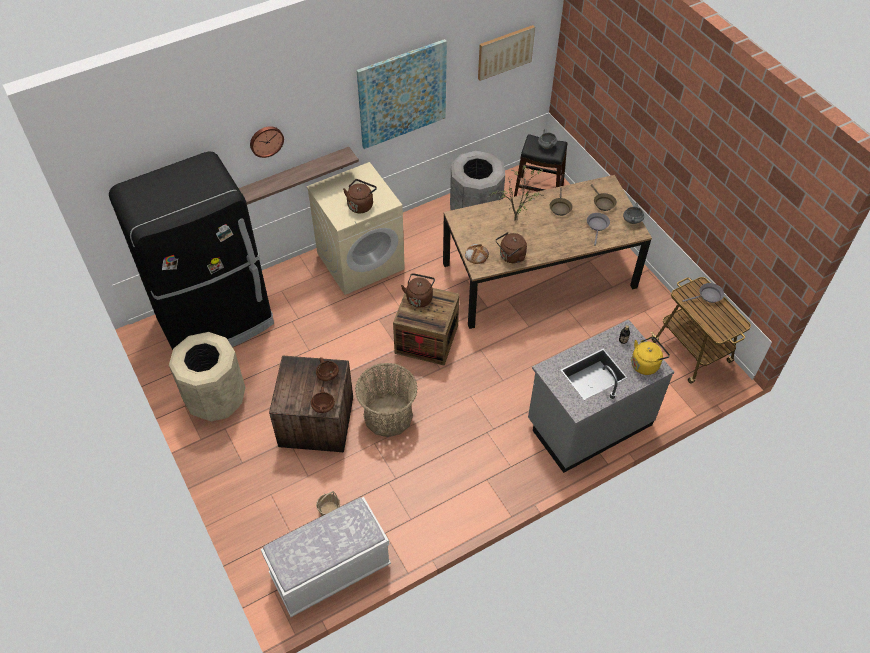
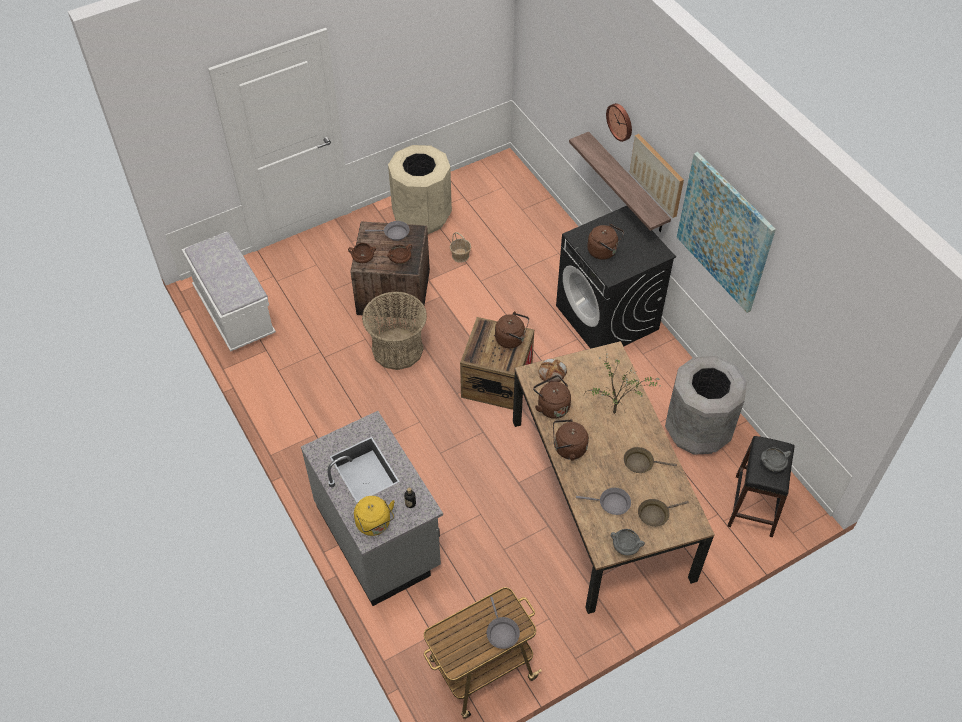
camera: 90 degrees right, 0 degrees up
black fridge [109,151,274,350] -> none
beige washing machine [307,162,405,295] -> black washing machine [556,206,676,349]
basket [316,491,340,516] -> basket moved to [450,232,471,263]
picture [478,25,535,81] -> picture moved to [630,134,684,218]
none -> grey frying pan [365,221,409,241]
none -> brown kettle [553,419,589,461]

